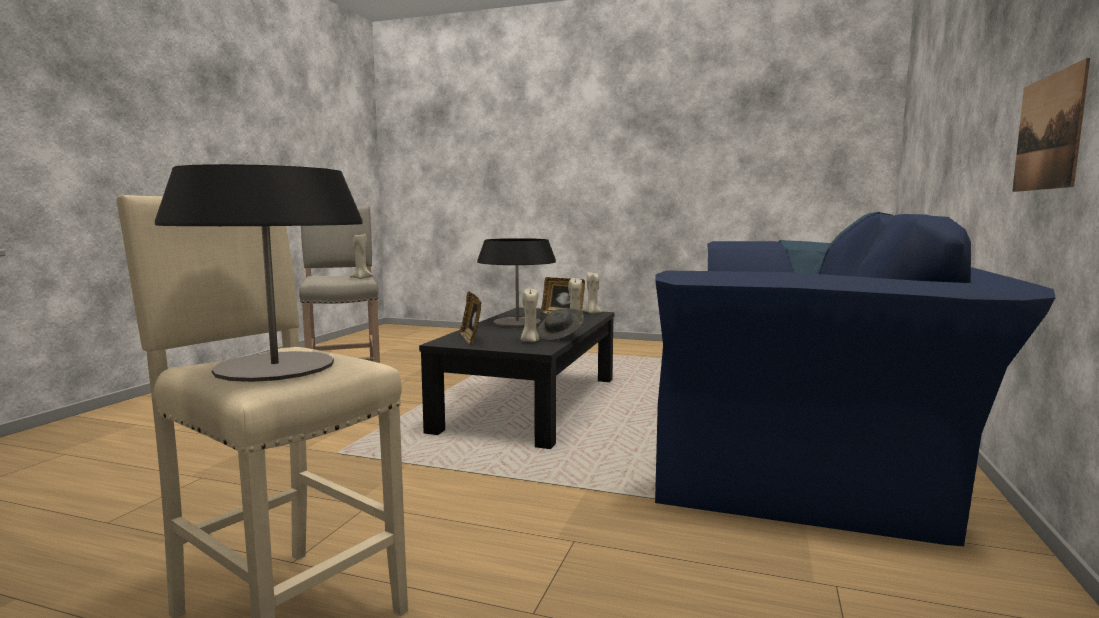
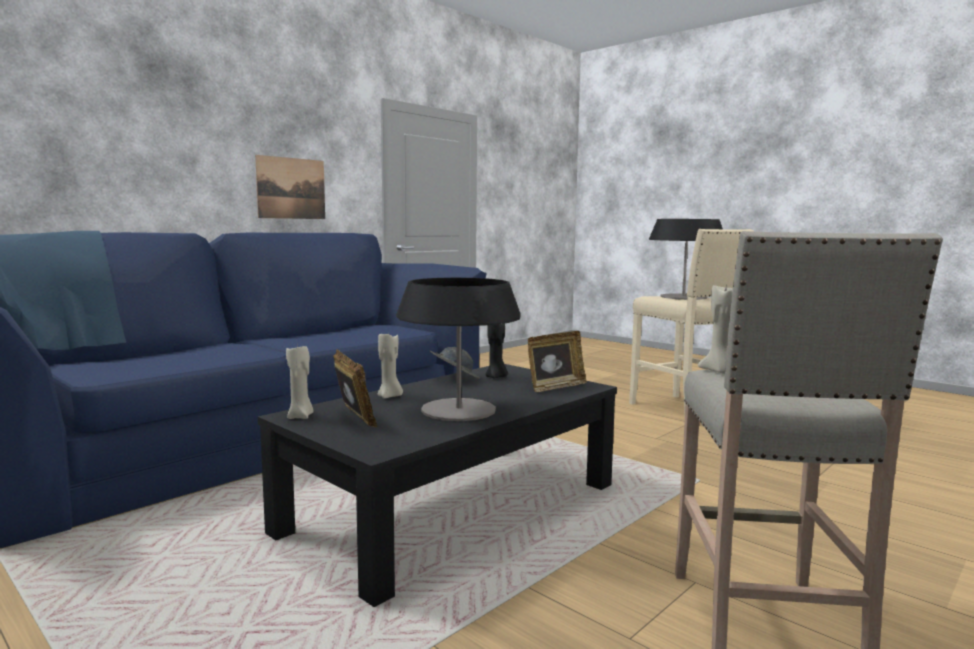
camera: 155 degrees left, 0 degrees up
picture frame [460,291,481,345] -> picture frame turned 45 degrees clockwise [528,331,587,392]
beige candle [521,288,540,342] -> black candle [485,323,508,379]

